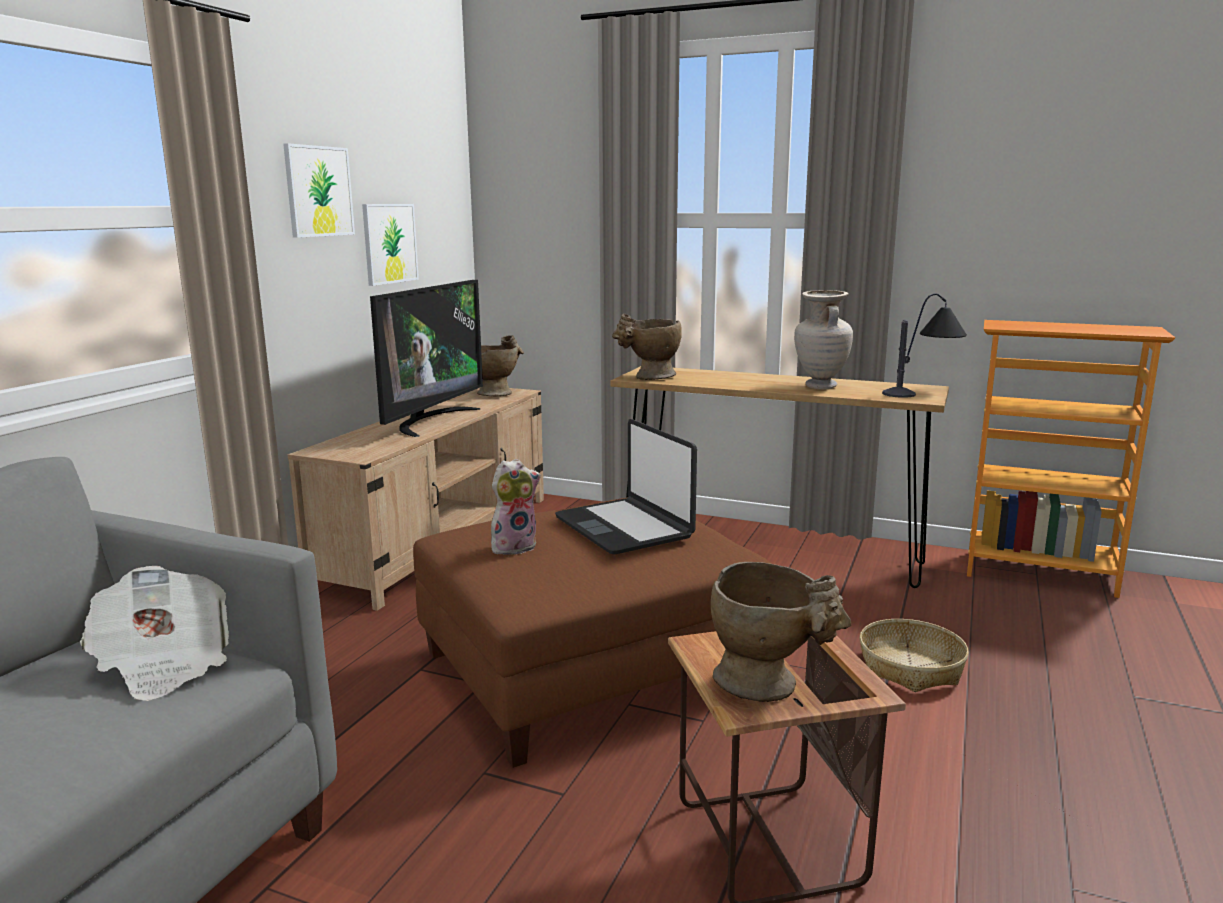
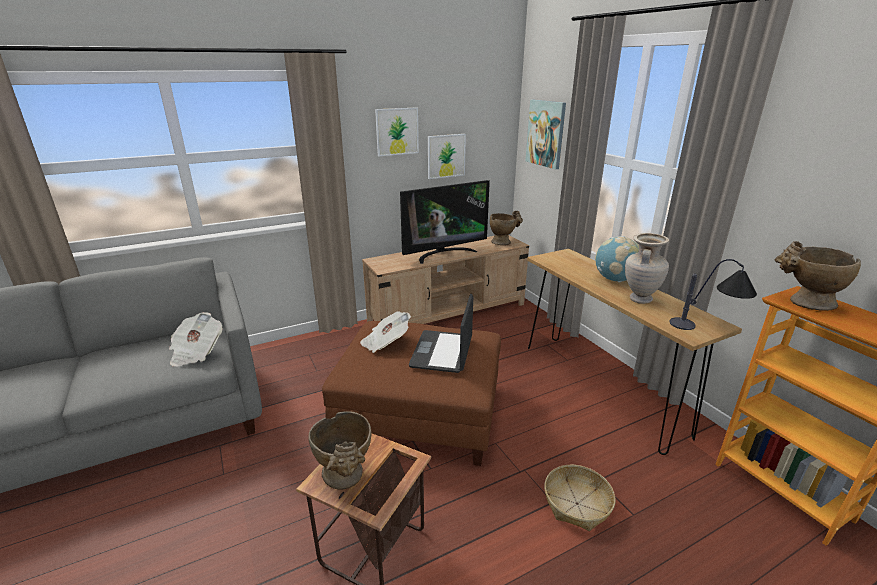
camera: 40 degrees right, 10 degrees up
plush toy [491,459,541,555] -> newspaper [360,311,411,353]
beige vase [612,314,682,380] -> beige vase moved to [775,241,861,311]
none -> picture [525,100,566,170]
none -> globe [595,236,639,282]

